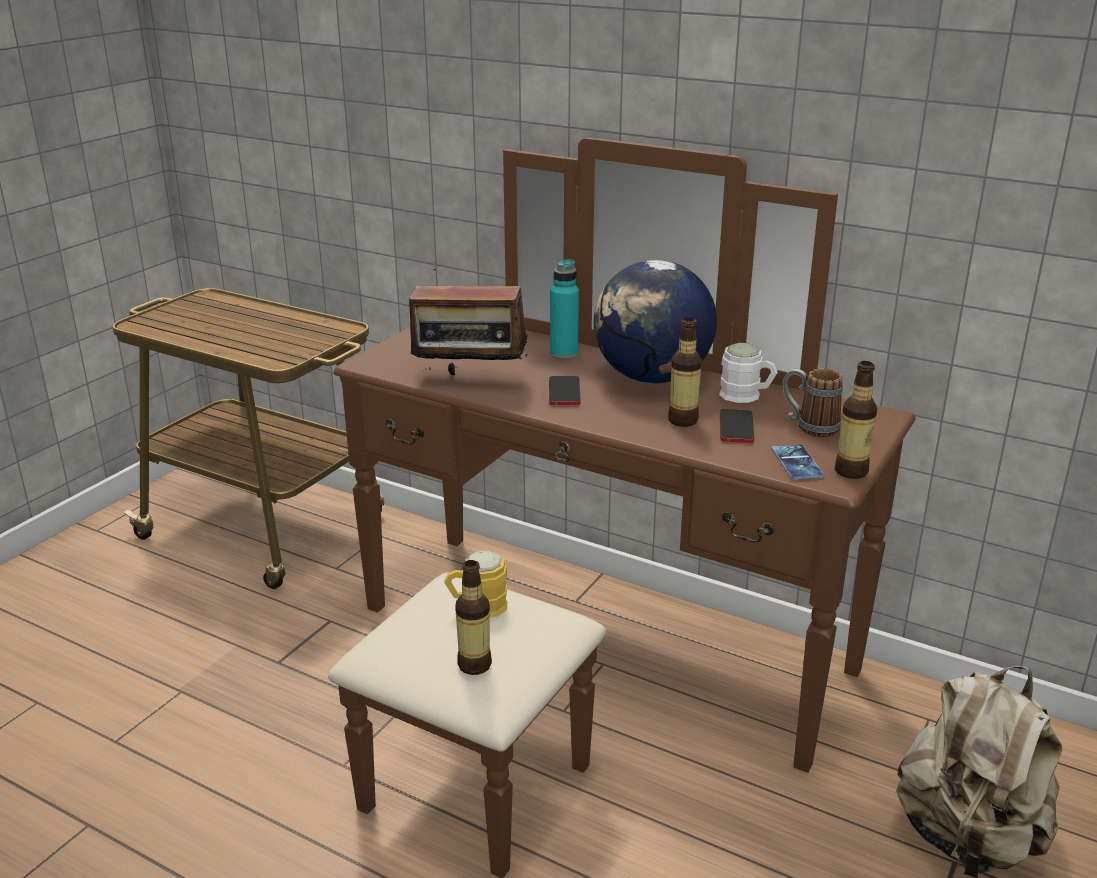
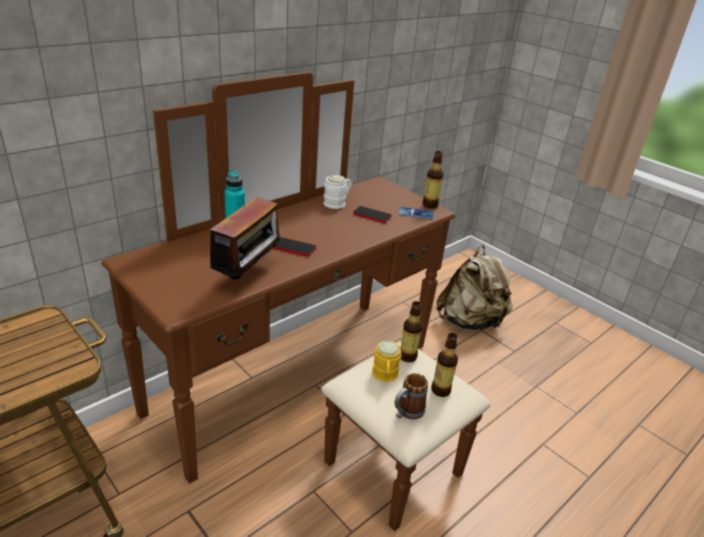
camera: 75 degrees left, 5 degrees up
globe [594,260,717,383] -> none
bottle [668,317,702,427] -> bottle moved to [401,301,423,362]
mug [783,368,843,437] -> mug moved to [395,373,428,419]

